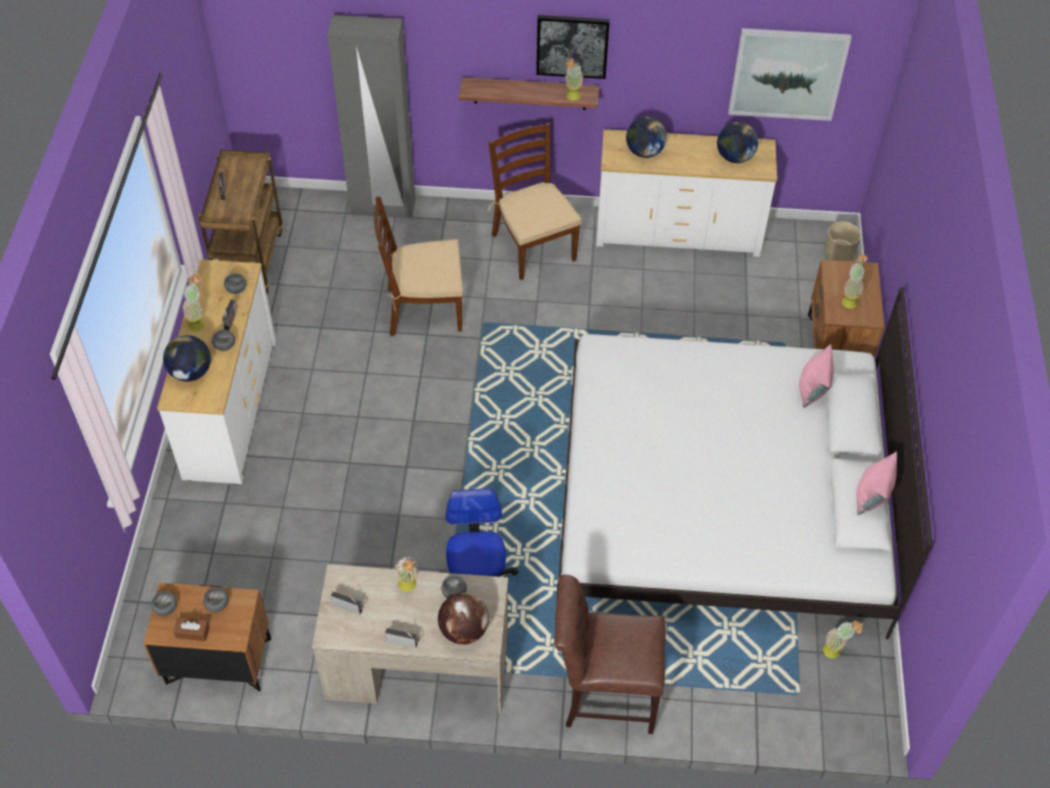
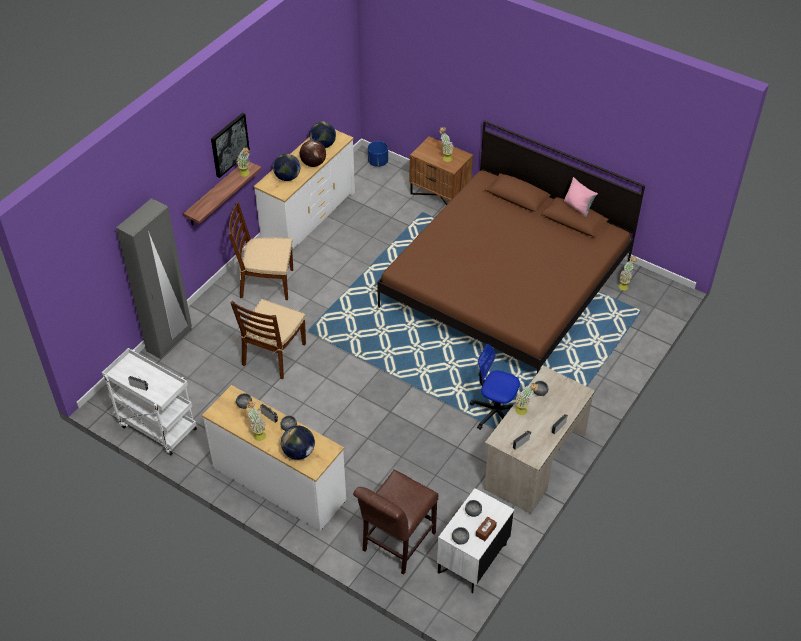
camera: 60 degrees left, 5 degrees down
brown nightstand [143,583,271,692] -> white nightstand [437,488,514,593]
brown cart [198,150,282,294] -> white cart [102,348,197,456]
globe [438,593,489,645] -> globe moved to [300,140,326,167]
brown chair [554,575,666,734] -> brown chair moved to [353,469,439,575]
white bed [556,287,933,639] -> brown bed [377,120,645,373]
picture [728,28,851,121] -> none
pink pillow [799,344,834,408] -> none
beige planter [824,222,861,261] -> blue planter [368,141,388,167]

